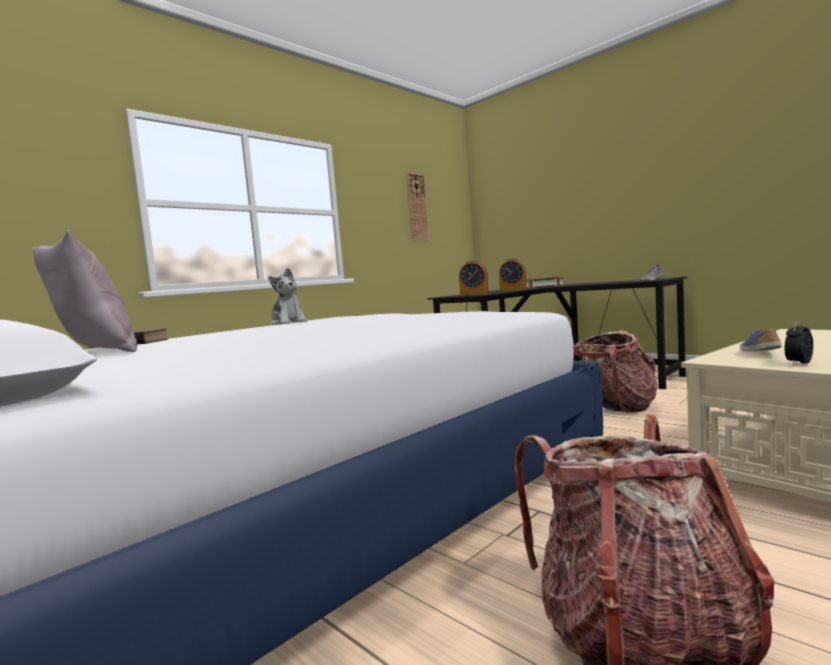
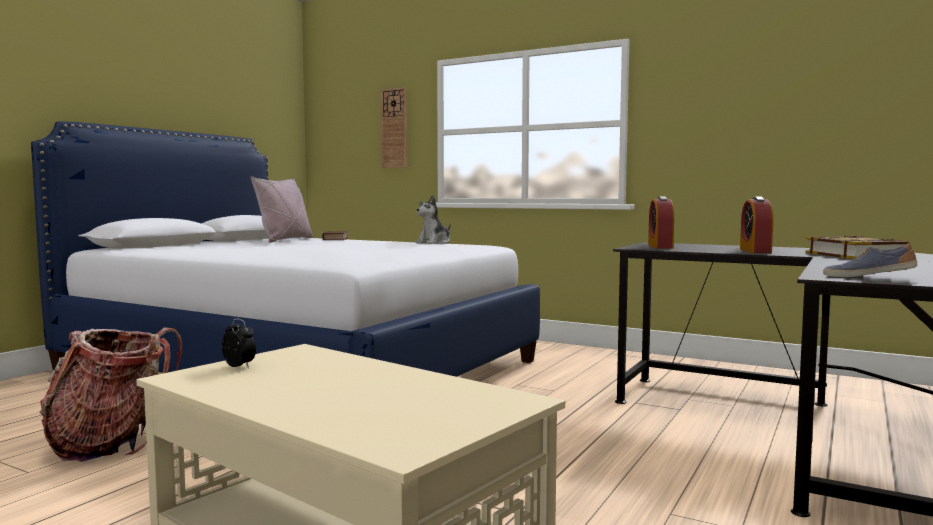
camera: 75 degrees right, 0 degrees up
wall clock [406,172,430,240] -> wall clock moved to [381,87,407,168]
backpack [573,330,658,412] -> none
shoe [740,328,782,351] -> none

